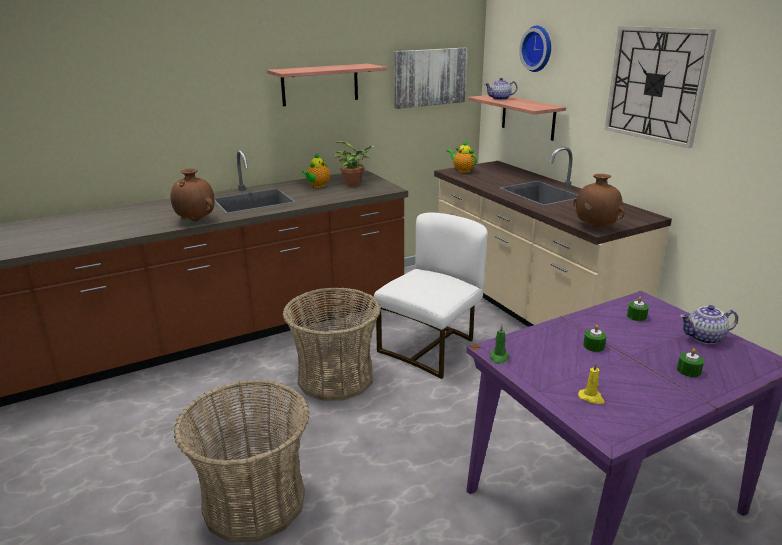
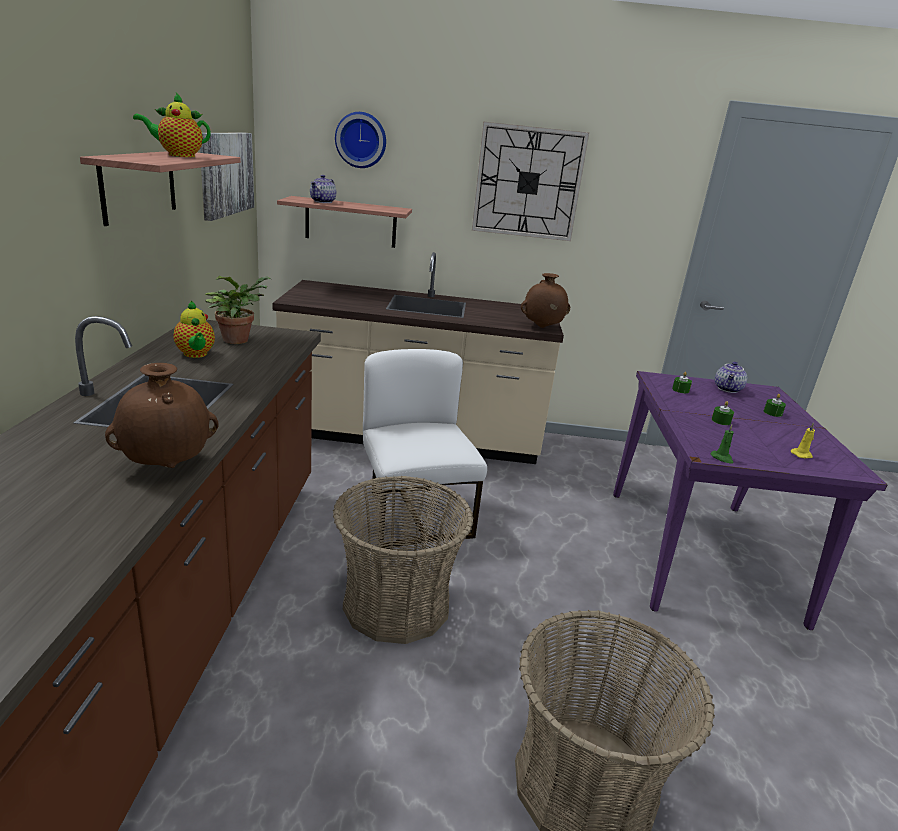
camera: 60 degrees left, 0 degrees up
teapot [447,141,477,173] -> teapot moved to [133,93,211,157]

